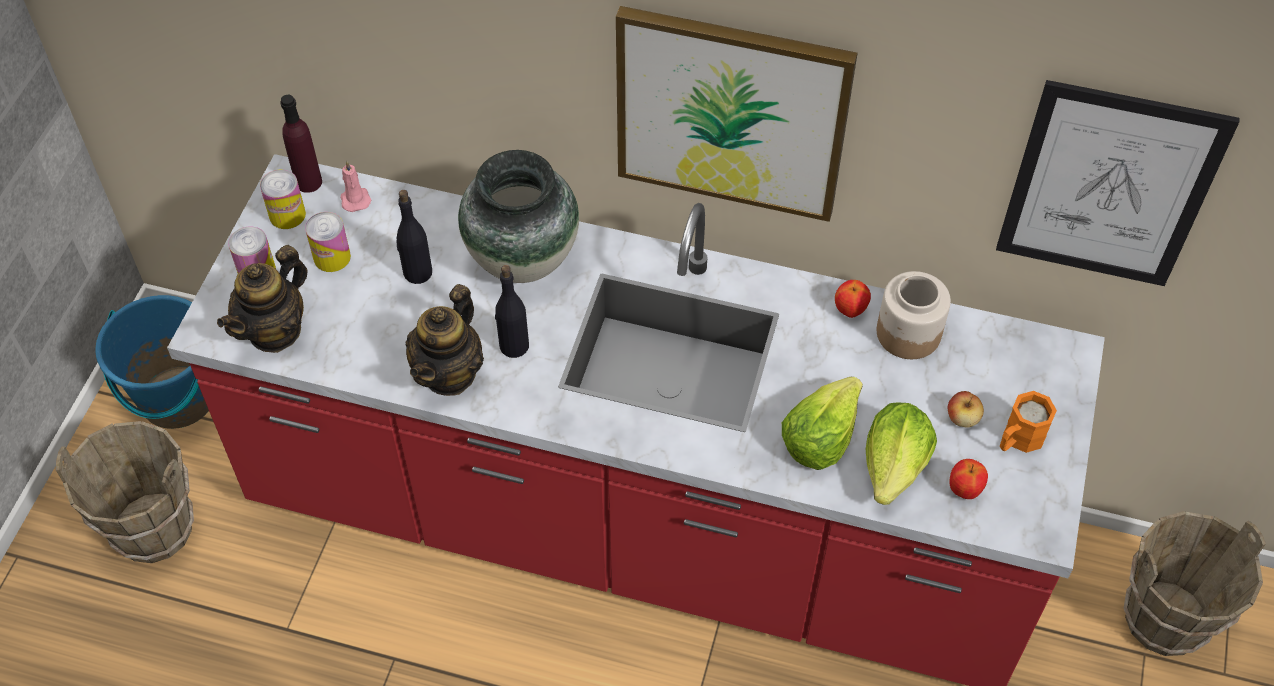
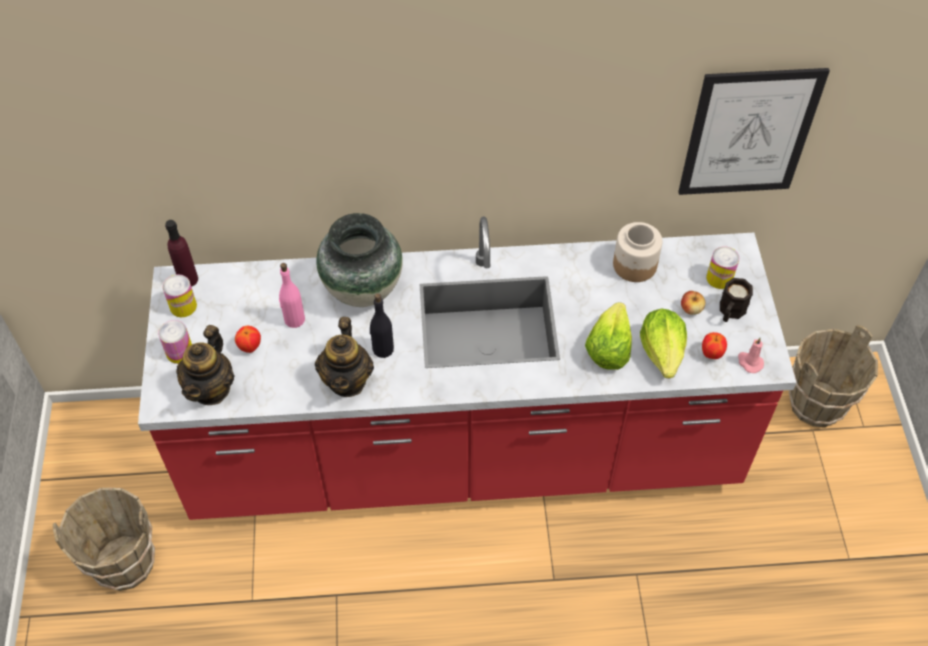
camera: 20 degrees left, 0 degrees up
blue bucket [95,295,209,429] -> none
can [305,212,351,272] -> can moved to [706,246,739,289]
pink candle [340,161,372,212] -> pink candle moved to [738,338,764,373]
black bottle [397,190,432,284] -> pink bottle [279,263,305,328]
picture [616,6,858,222] -> none
apple [835,280,871,318] -> apple moved to [235,326,261,353]
orange mug [1000,391,1057,453] -> black mug [720,278,753,322]

